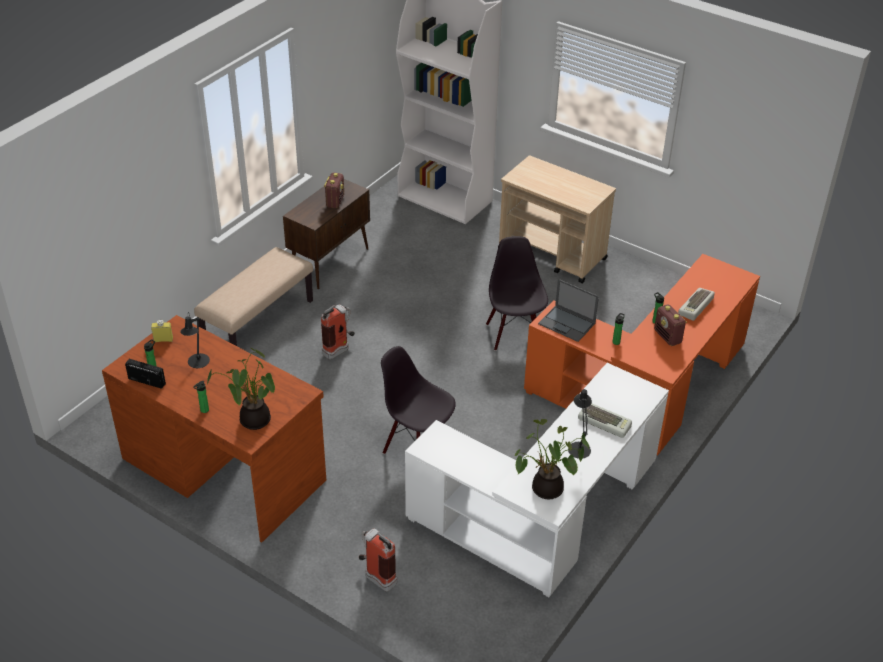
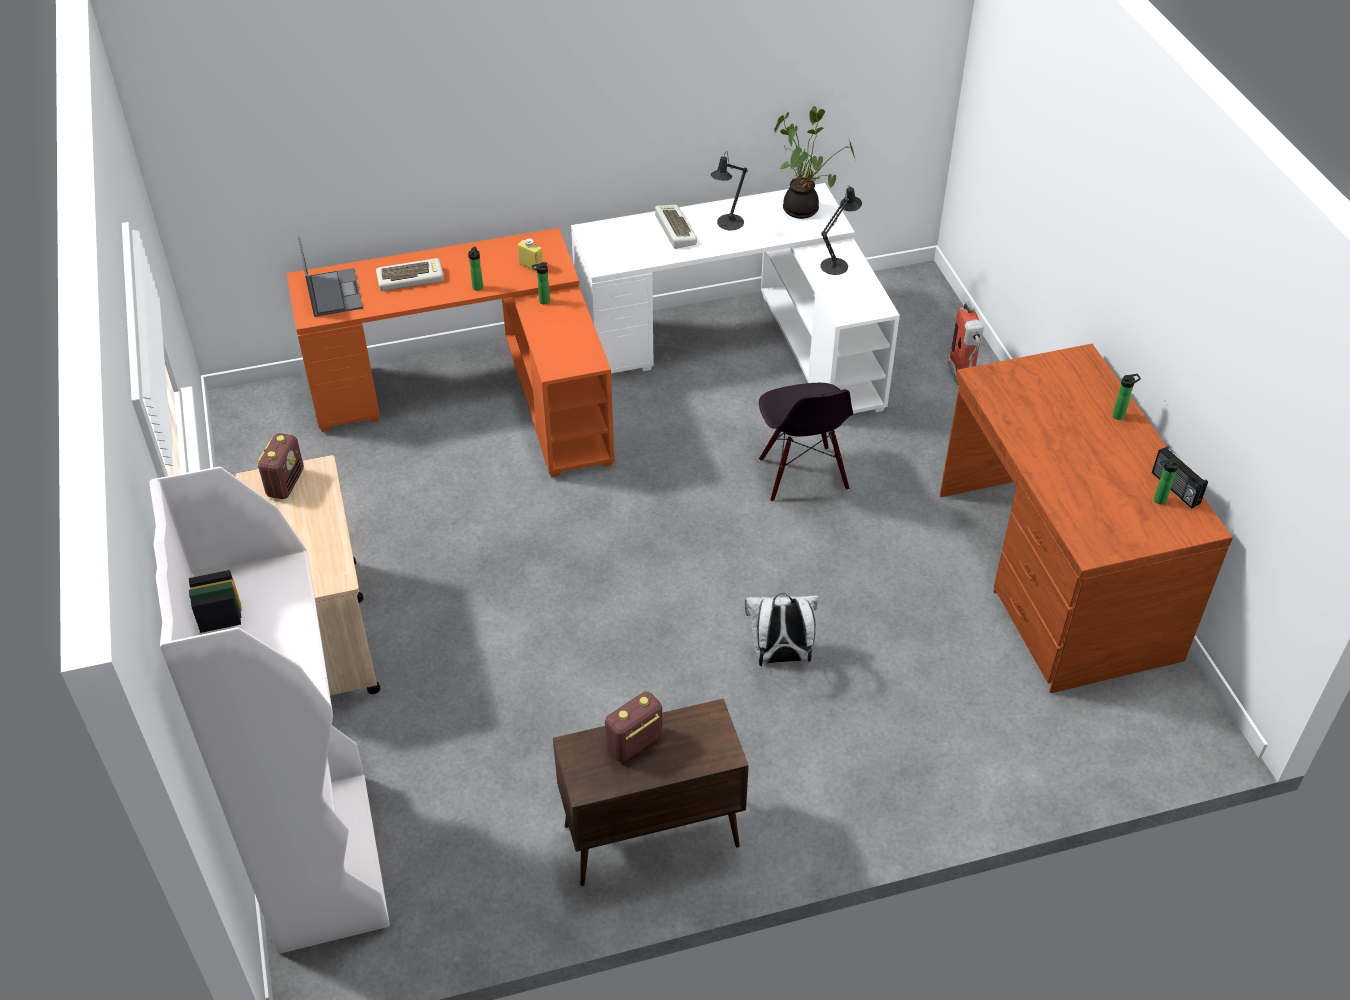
camera: 140 degrees left, 5 degrees up
yellow bottle [151,319,173,342] -> yellow bottle moved to [518,239,543,272]
black table lamp [180,312,210,368] -> black table lamp moved to [821,186,862,275]
beige bench [194,247,313,346] -> none
potted plant [207,348,275,430] -> none
fire extinguisher [321,305,355,360] -> white backpack [745,593,818,666]
black chair [486,236,548,351] -> none
laptop [538,279,599,342] -> laptop moved to [298,237,363,317]
radio [654,304,687,346] -> radio moved to [257,433,304,499]

